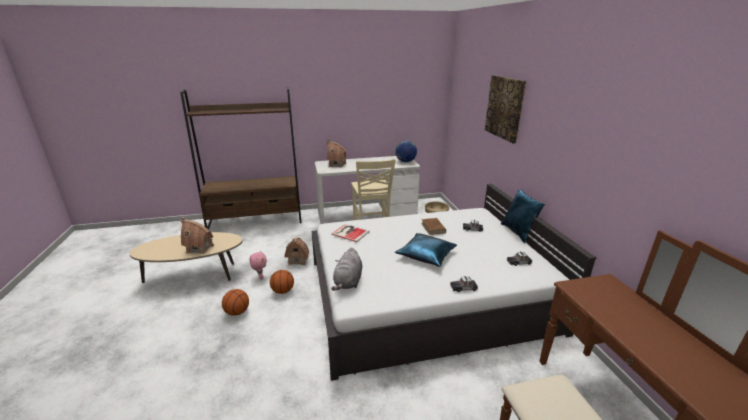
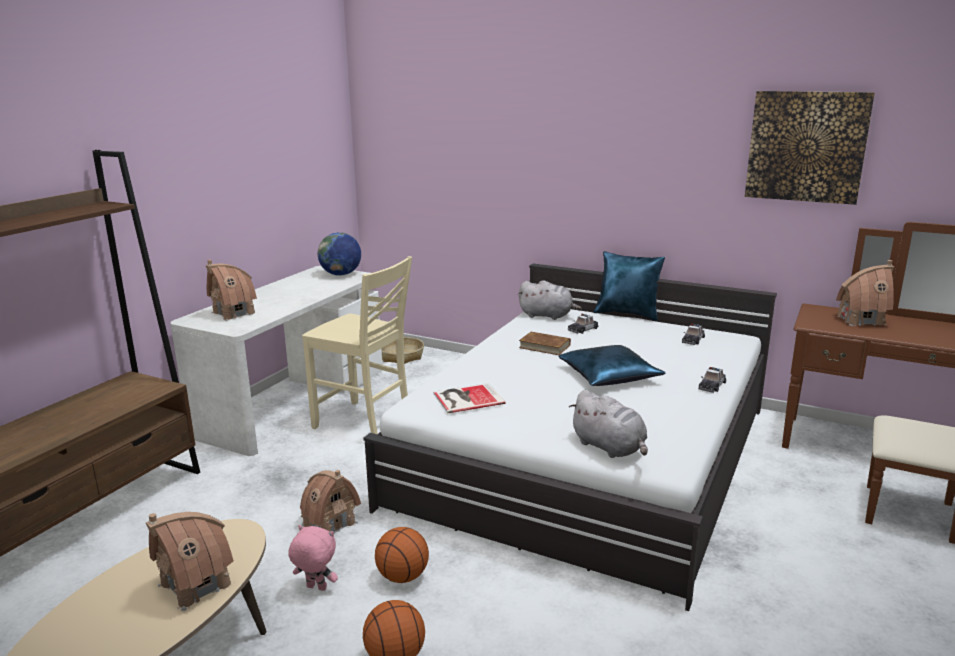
camera: 50 degrees left, 5 degrees down
picture [485,75,526,143] -> picture moved to [745,91,875,205]
none -> grey plush toy [518,280,582,320]
none -> toy house [836,260,894,326]

